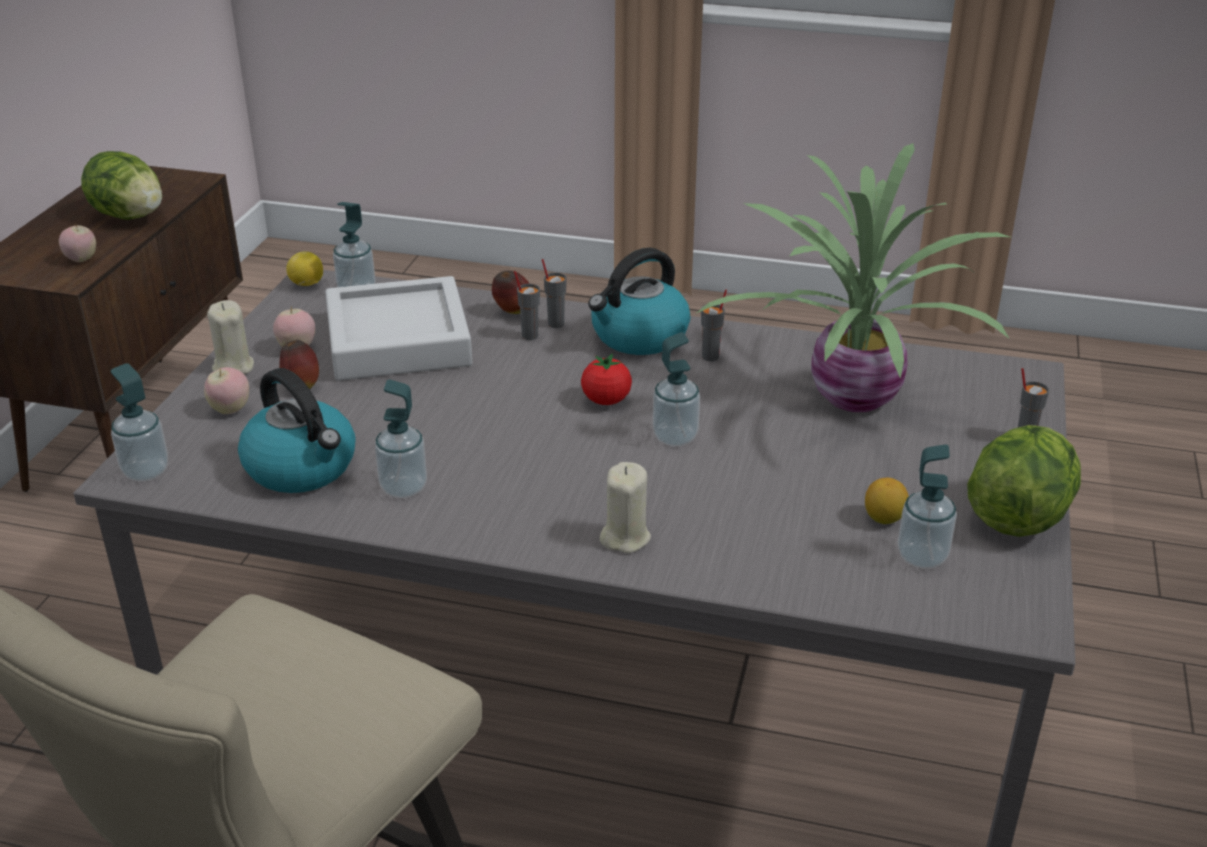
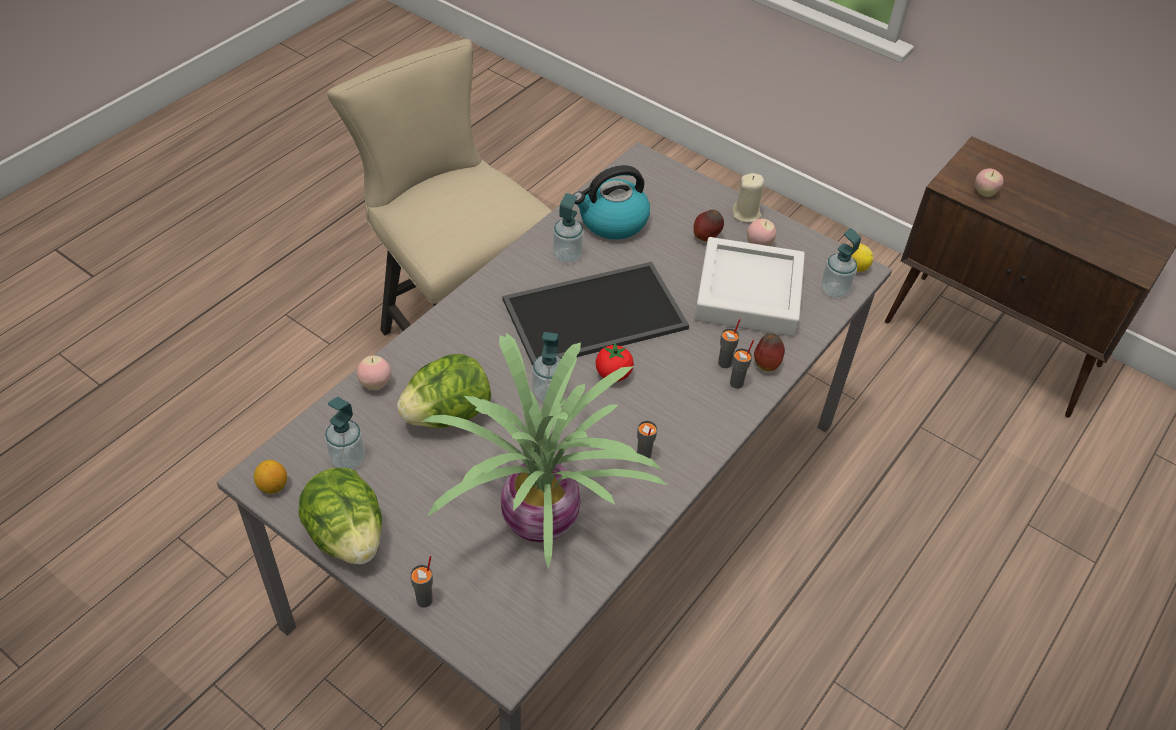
camera: 110 degrees right, 15 degrees up
lettuce [81,151,162,220] -> lettuce moved to [397,354,491,428]
soap dispenser [111,363,168,481] -> none
apple [204,367,249,414] -> apple moved to [357,356,391,390]
kettle [588,248,690,355] -> none
beige candle [600,462,651,553] -> none
lemon [865,478,909,524] -> lemon moved to [254,460,287,494]
none -> tray [503,262,689,366]

